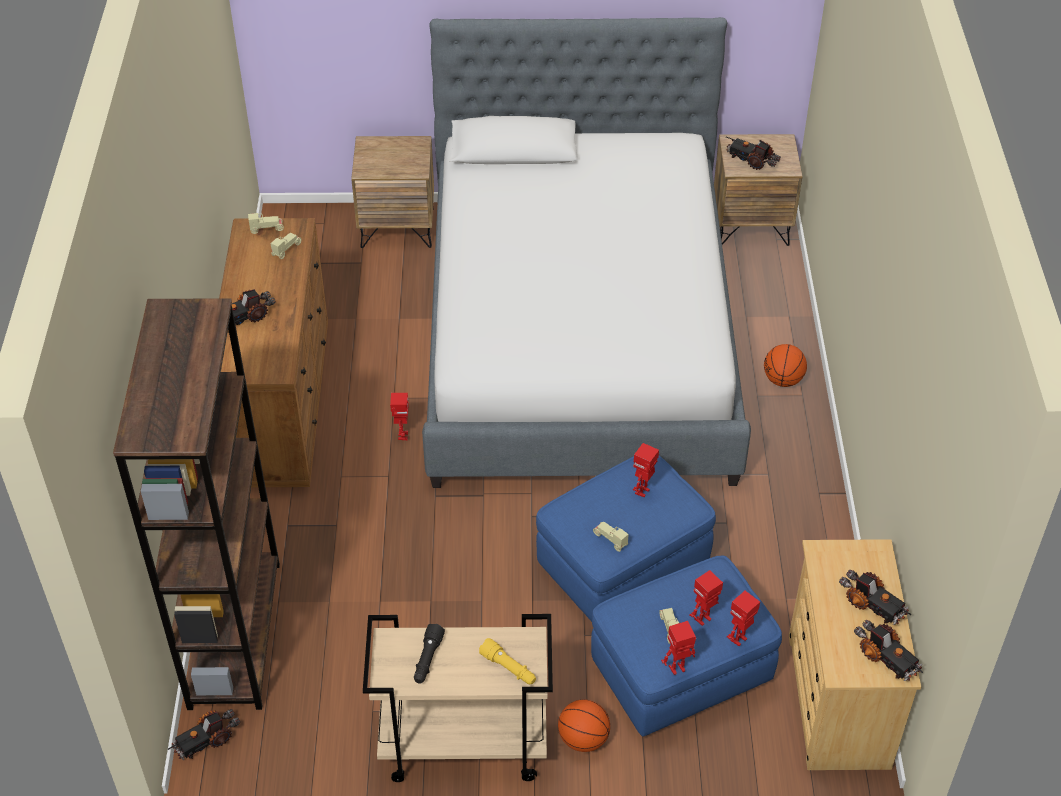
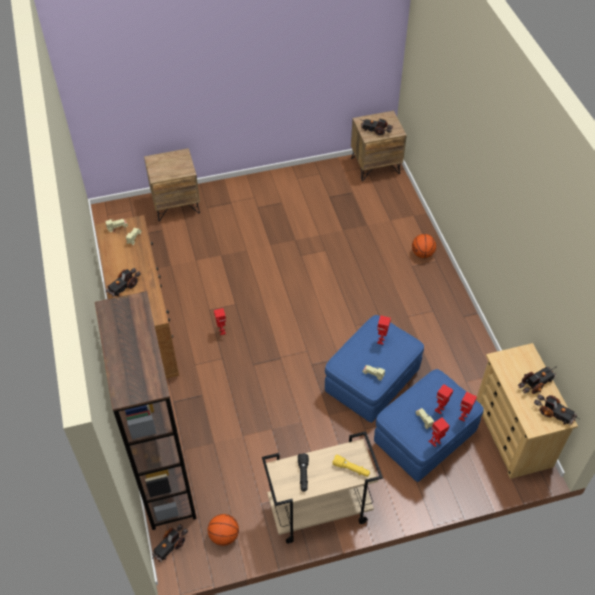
camera: 15 degrees left, 5 degrees up
bed [422,17,751,488] -> none
basketball [558,700,610,752] -> basketball moved to [208,514,239,546]
toy truck [839,570,911,625] -> toy truck turned 60 degrees counterclockwise [518,366,557,394]

